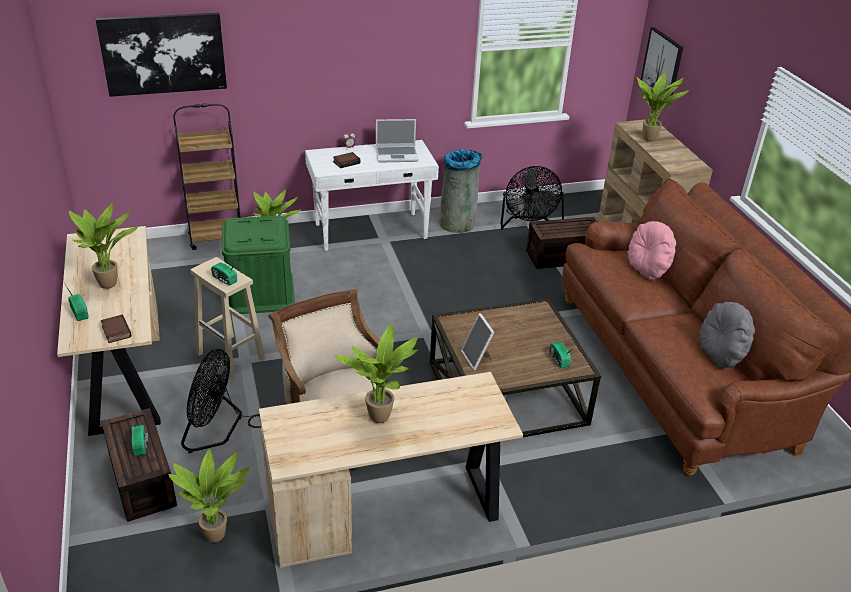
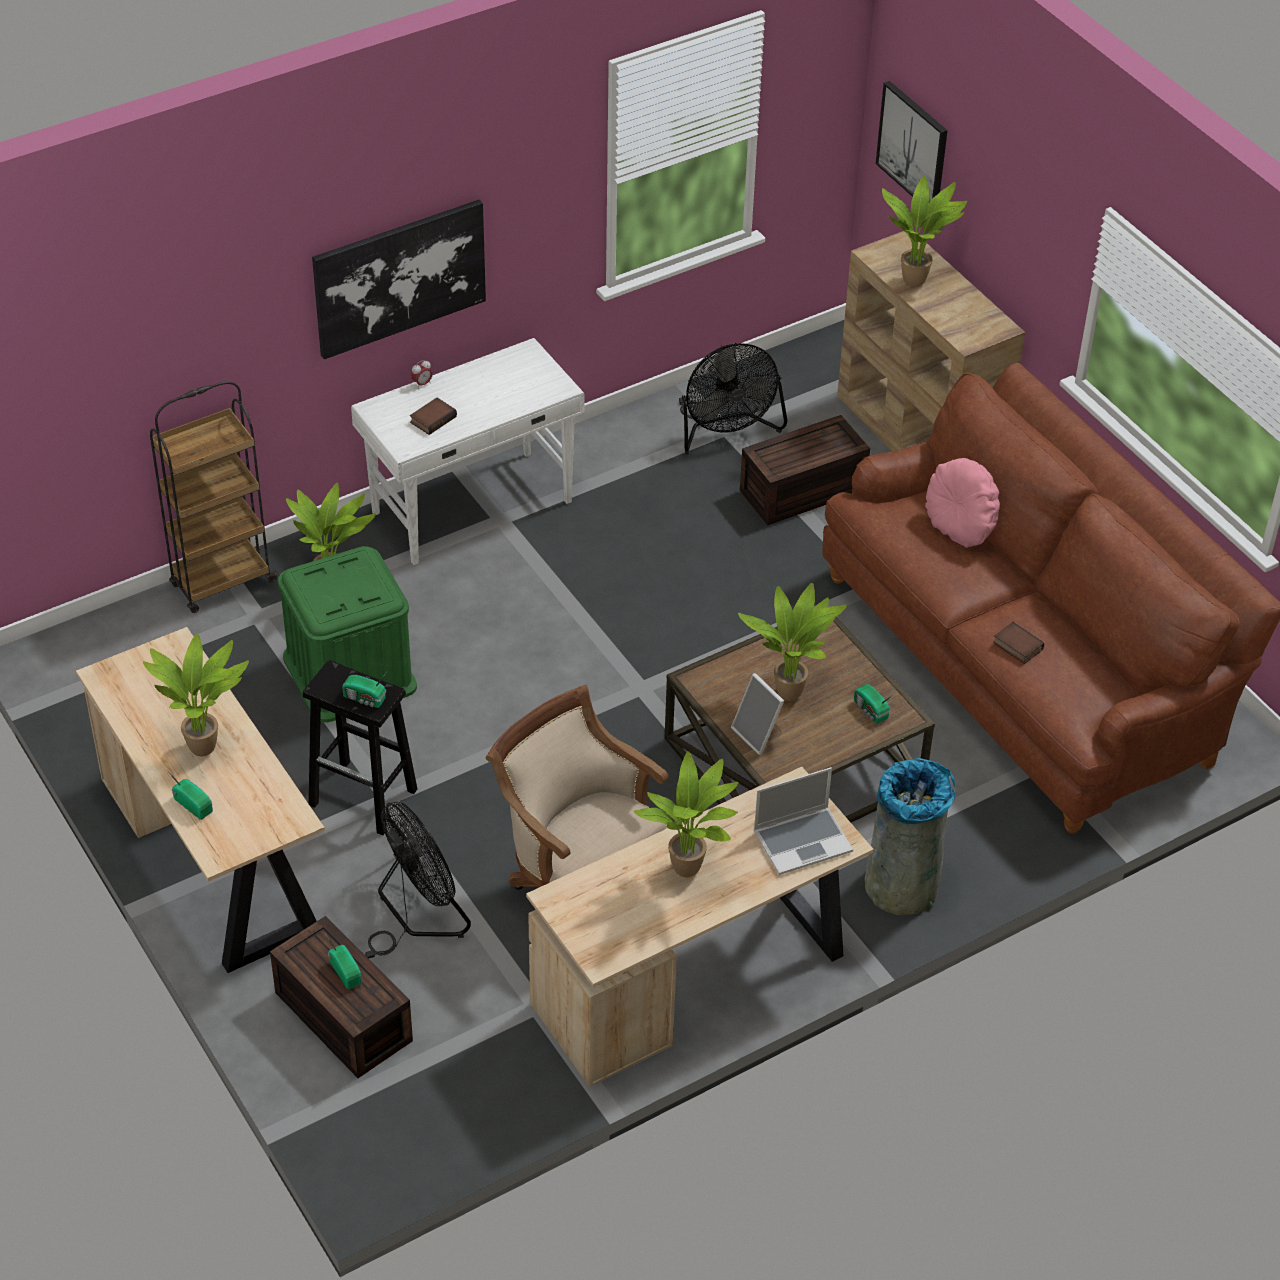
camera: 15 degrees left, 10 degrees up
picture [96,13,227,97] -> picture moved to [312,200,486,359]
book [101,315,131,343] -> book moved to [993,622,1044,664]
potted plant [168,449,250,543] -> potted plant moved to [738,583,847,701]
black fan [181,349,261,453] -> black fan turned 150 degrees clockwise [365,802,471,959]
beige stool [190,257,265,379] -> black stool [303,660,417,835]
laptop [376,119,418,163] -> laptop moved to [754,767,853,875]
grey trash can [439,149,483,233] -> grey trash can moved to [864,758,955,916]
grey pillow [699,302,755,368] -> none

